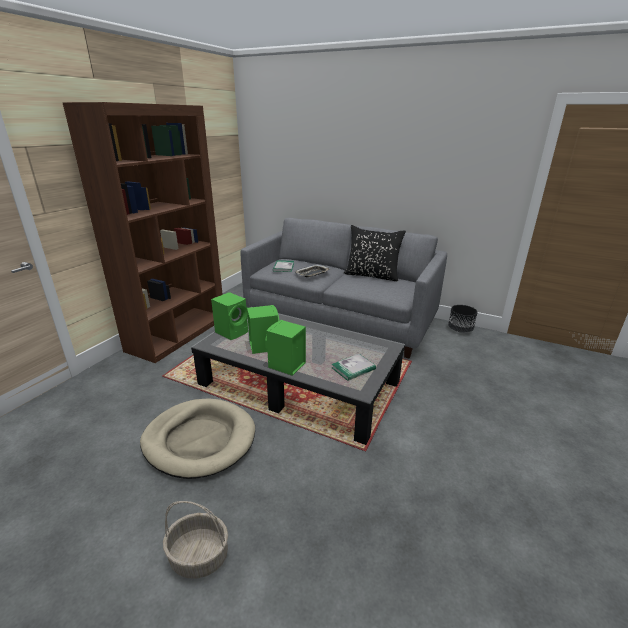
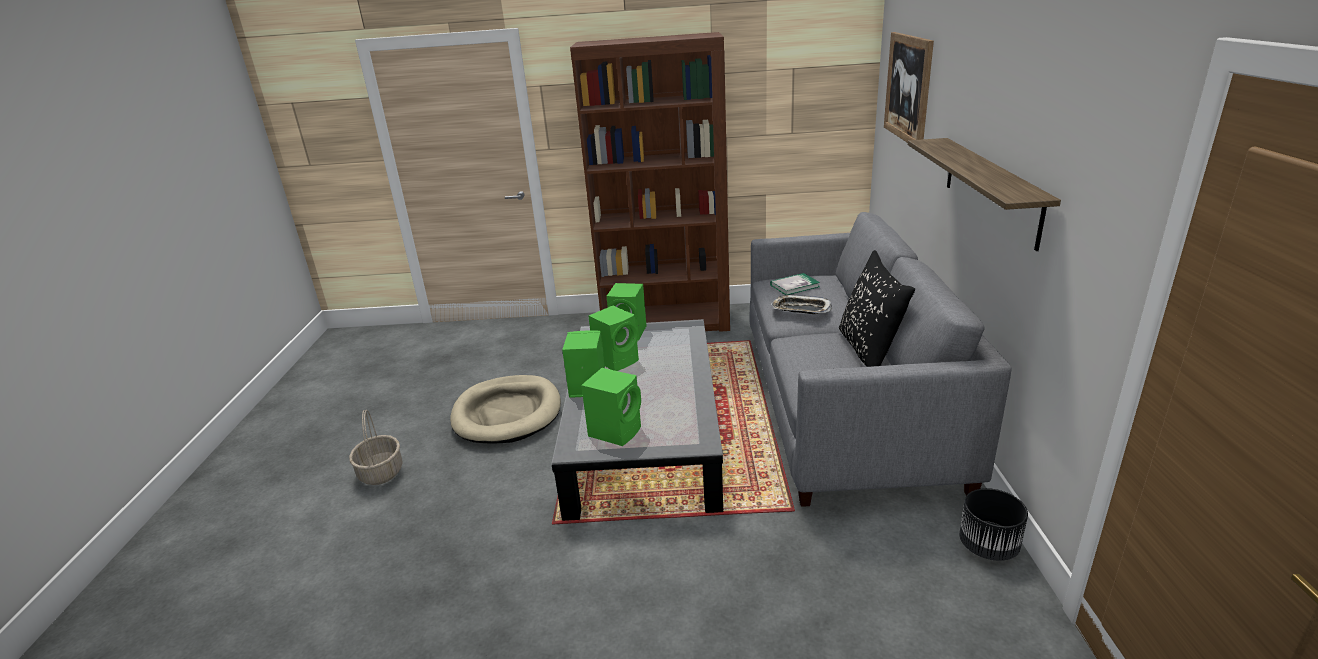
camera: 65 degrees right, 0 degrees up
book [332,354,376,381] -> green speaker [581,368,641,446]
none -> picture [884,32,934,143]
none -> shelf [908,138,1061,251]

